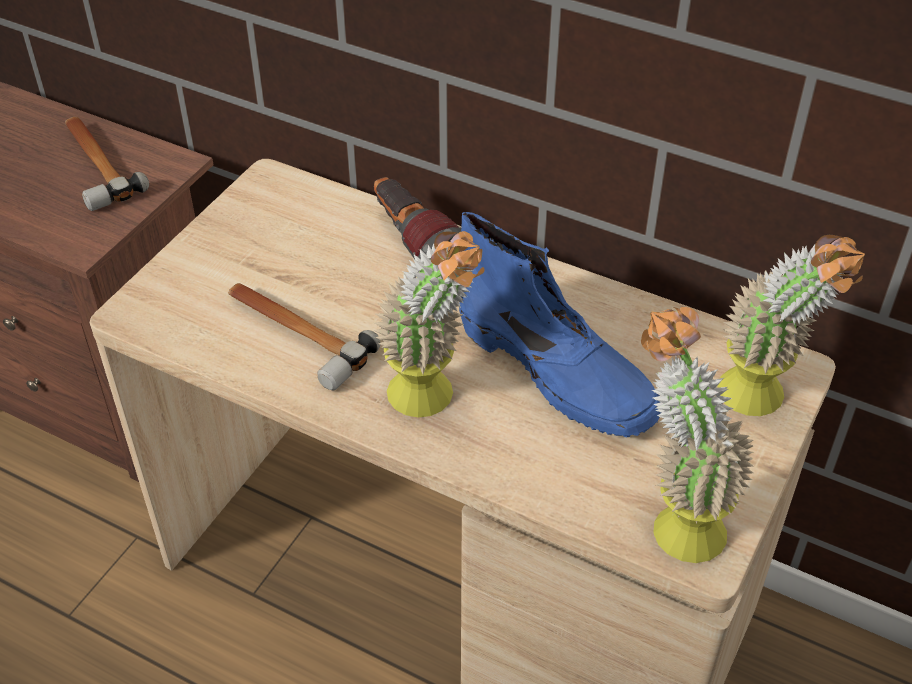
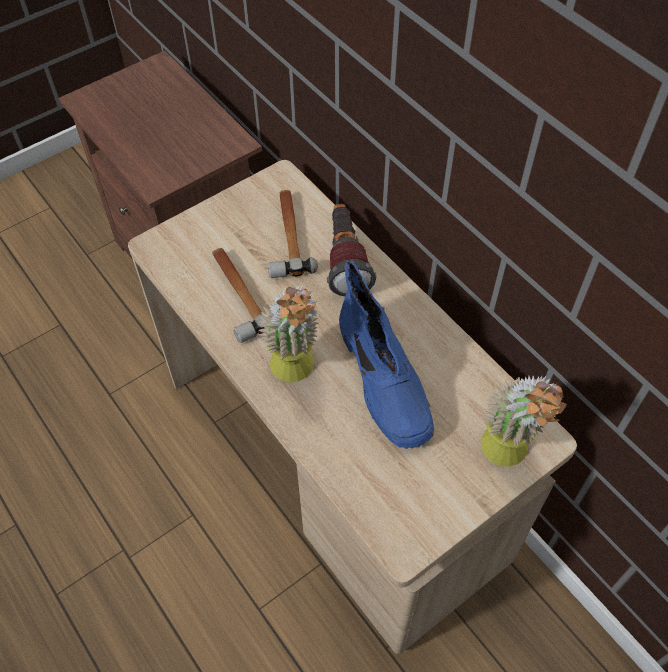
camera: 25 degrees right, 10 degrees up
hammer [65,117,149,211] -> hammer moved to [268,190,318,278]
potted plant [641,307,754,563] -> none

